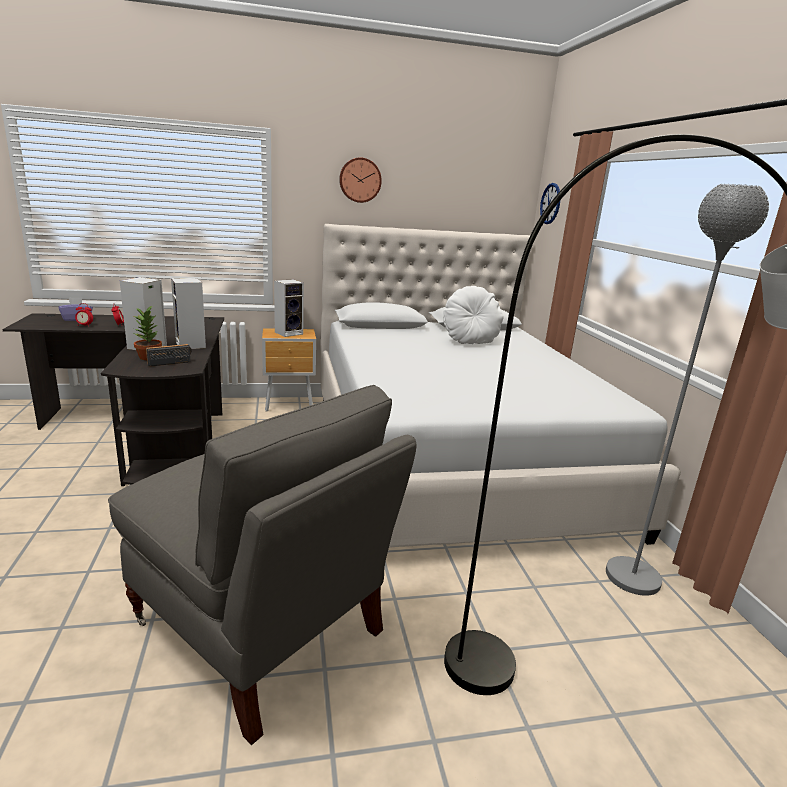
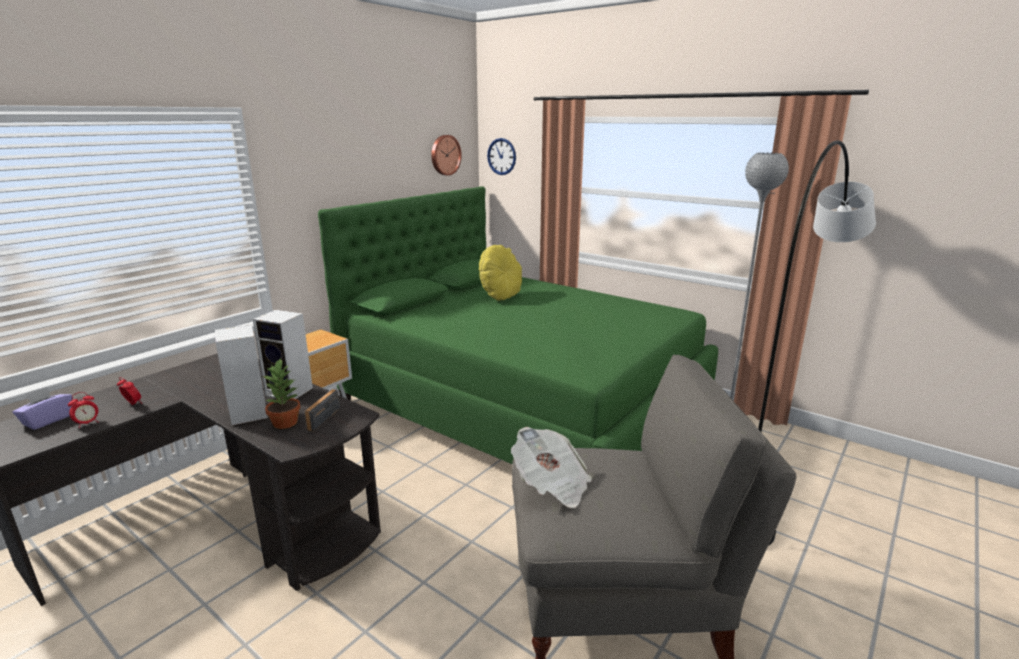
camera: 40 degrees left, 0 degrees up
speaker [274,279,304,337] -> none
white bed [320,224,681,548] -> green bed [318,186,718,464]
wall clock [339,158,382,203] -> wall clock moved to [431,135,462,176]
white pillow [443,286,503,344] -> yellow pillow [479,245,522,301]
none -> newspaper [511,427,592,508]

